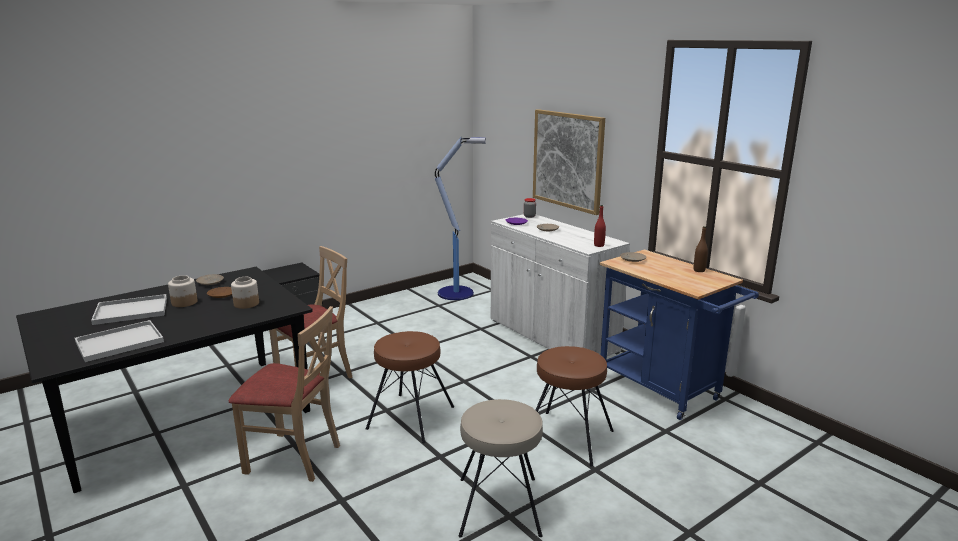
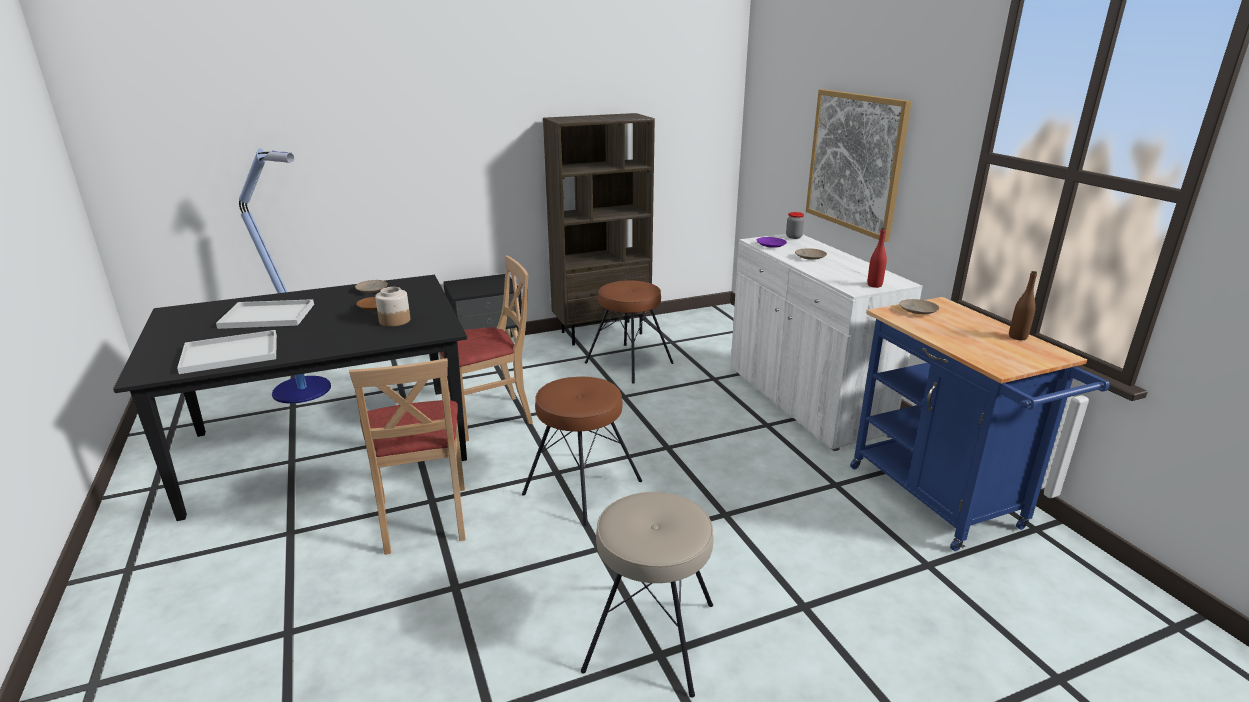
camera: 15 degrees right, 5 degrees up
jar [168,275,198,307] -> none
beige chair [229,306,340,482] -> beige chair turned 45 degrees clockwise [349,358,466,555]
floor lamp [435,137,486,300] -> floor lamp moved to [239,148,331,404]
brown stool [536,346,614,467] -> brown stool moved to [585,280,674,383]
none -> brown bookcase [543,113,655,346]

